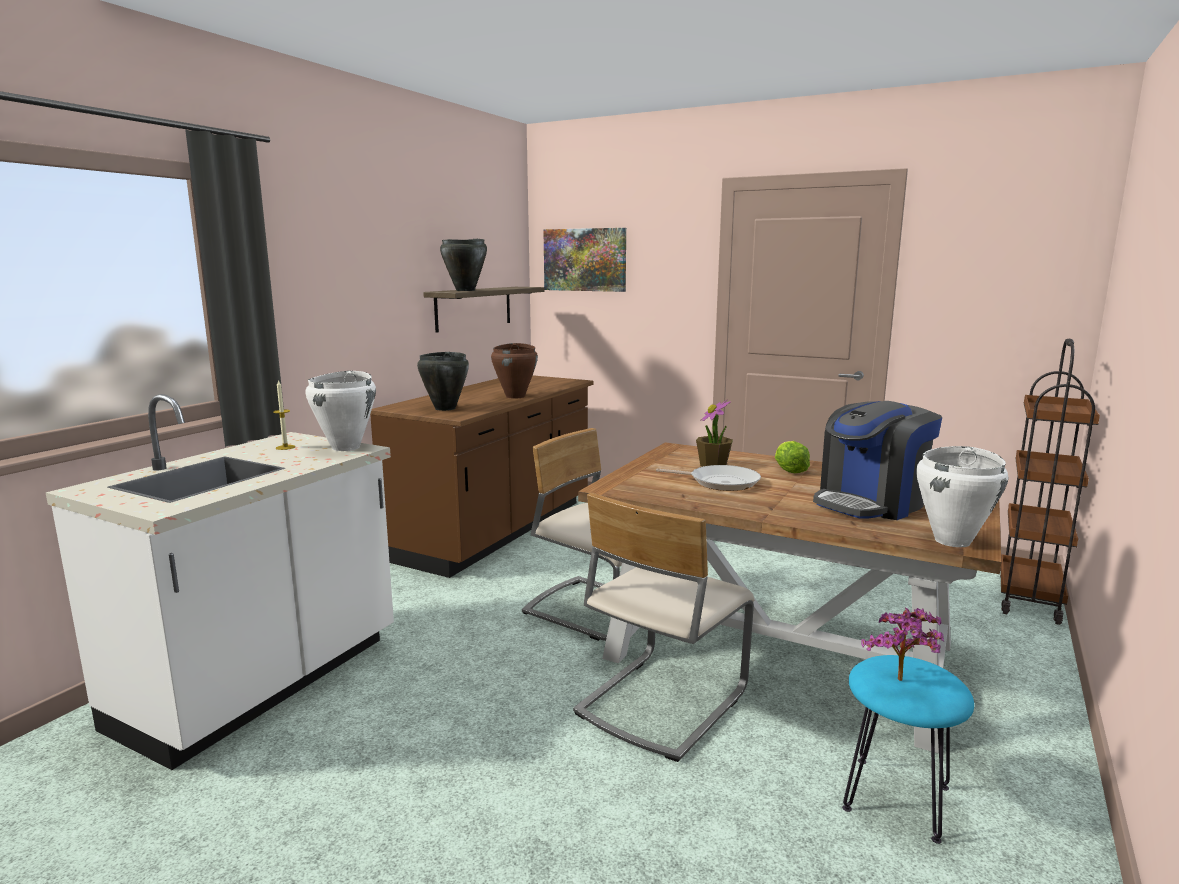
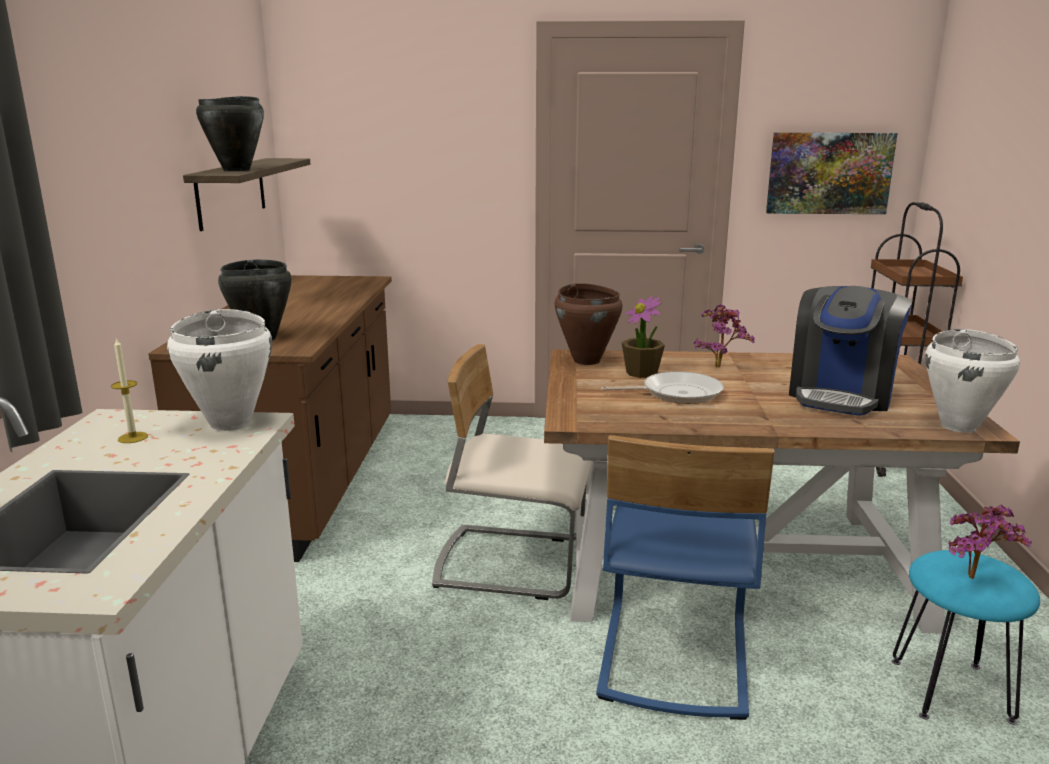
camera: 25 degrees left, 5 degrees up
brown cooking pot [491,343,538,399] -> brown cooking pot moved to [555,283,623,365]
picture [543,228,626,292] -> picture moved to [766,133,897,214]
beige chair [573,493,755,762] -> blue chair [596,435,775,720]
lettuce [775,441,810,473] -> potted plant [694,304,755,368]

